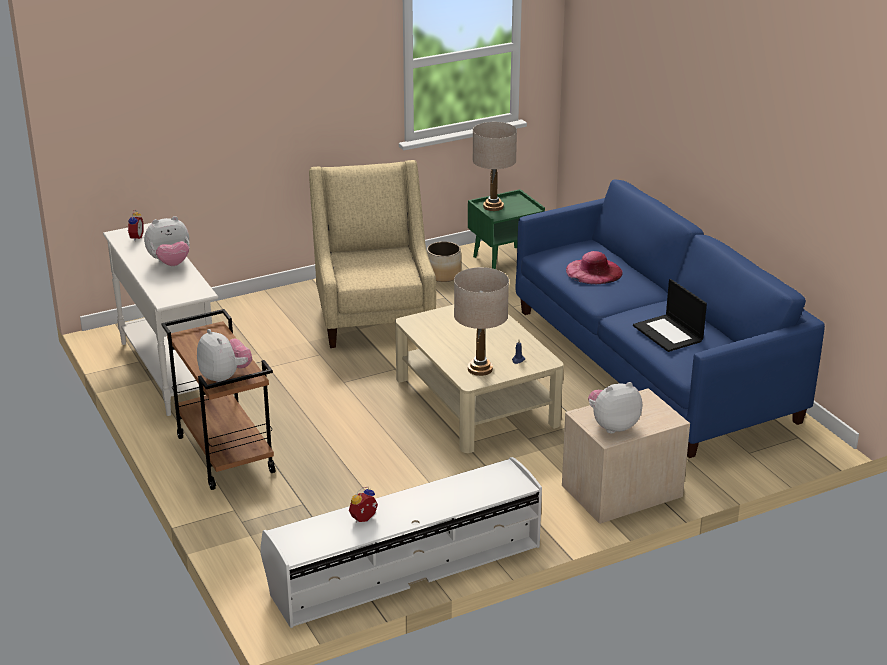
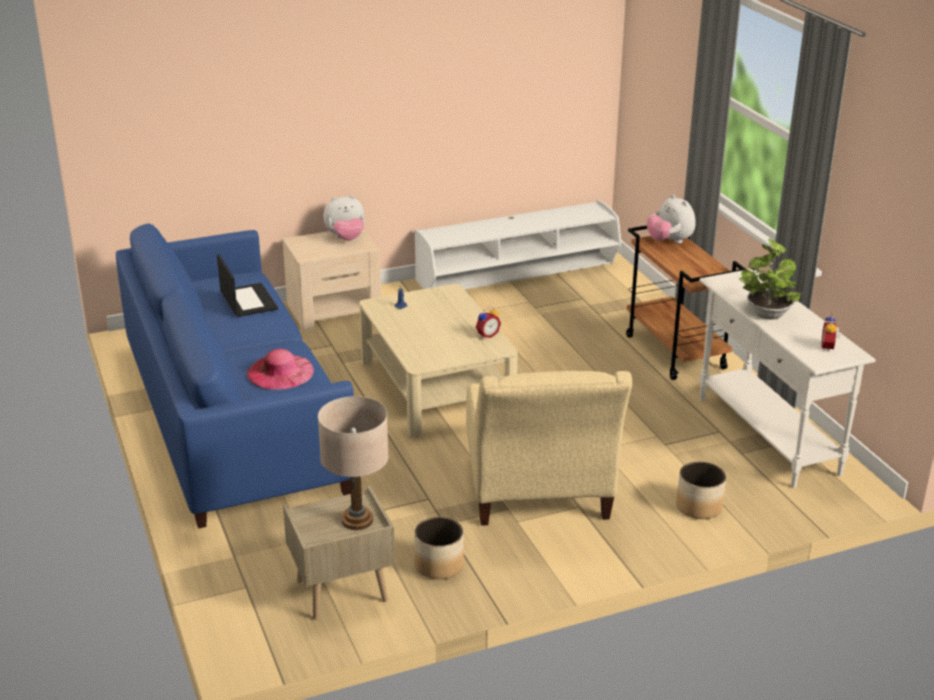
camera: 175 degrees left, 0 degrees up
plush toy [144,216,190,266] -> potted plant [739,239,803,320]
alarm clock [349,487,378,523] -> alarm clock moved to [476,307,501,338]
beige table lamp [454,267,509,376] -> none
green nightstand [468,189,545,269] -> beige nightstand [283,485,395,620]
none -> planter [676,462,726,519]

